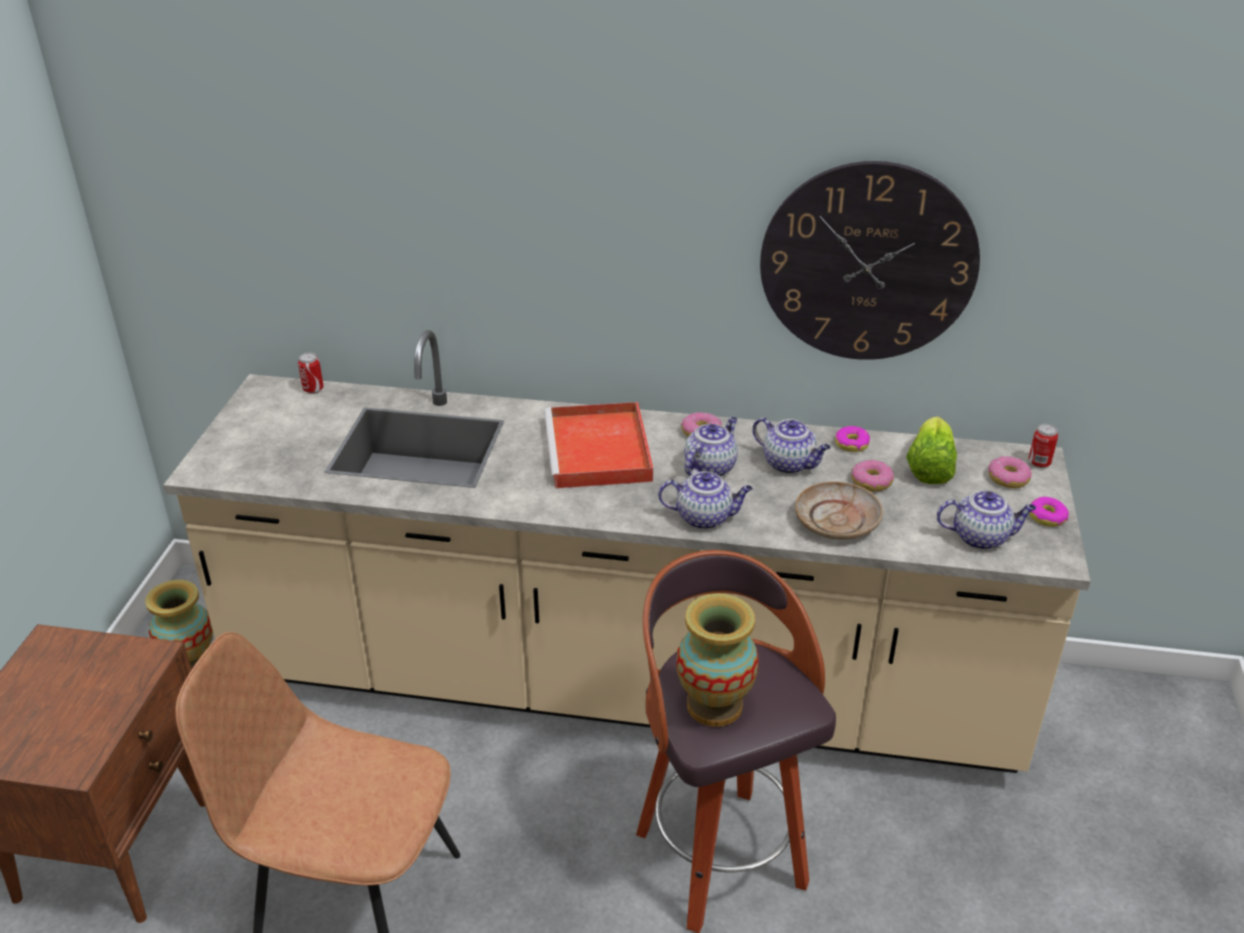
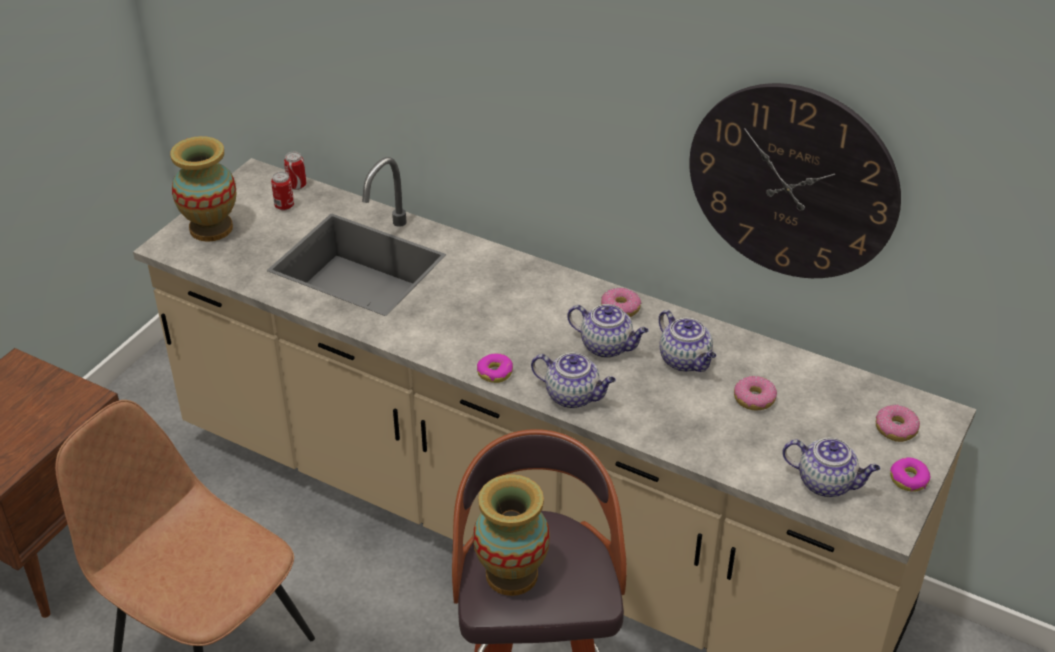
camera: 20 degrees right, 5 degrees up
vase [145,580,213,670] -> vase moved to [170,136,236,242]
red tray [544,402,653,488] -> none
teapot [684,417,738,477] -> teapot turned 60 degrees clockwise [567,304,649,358]
beige plate [795,481,883,540] -> none
donut [835,426,870,452] -> donut moved to [477,353,513,383]
lettuce [906,416,957,484] -> none
can [1028,424,1058,468] -> can moved to [271,172,294,210]

